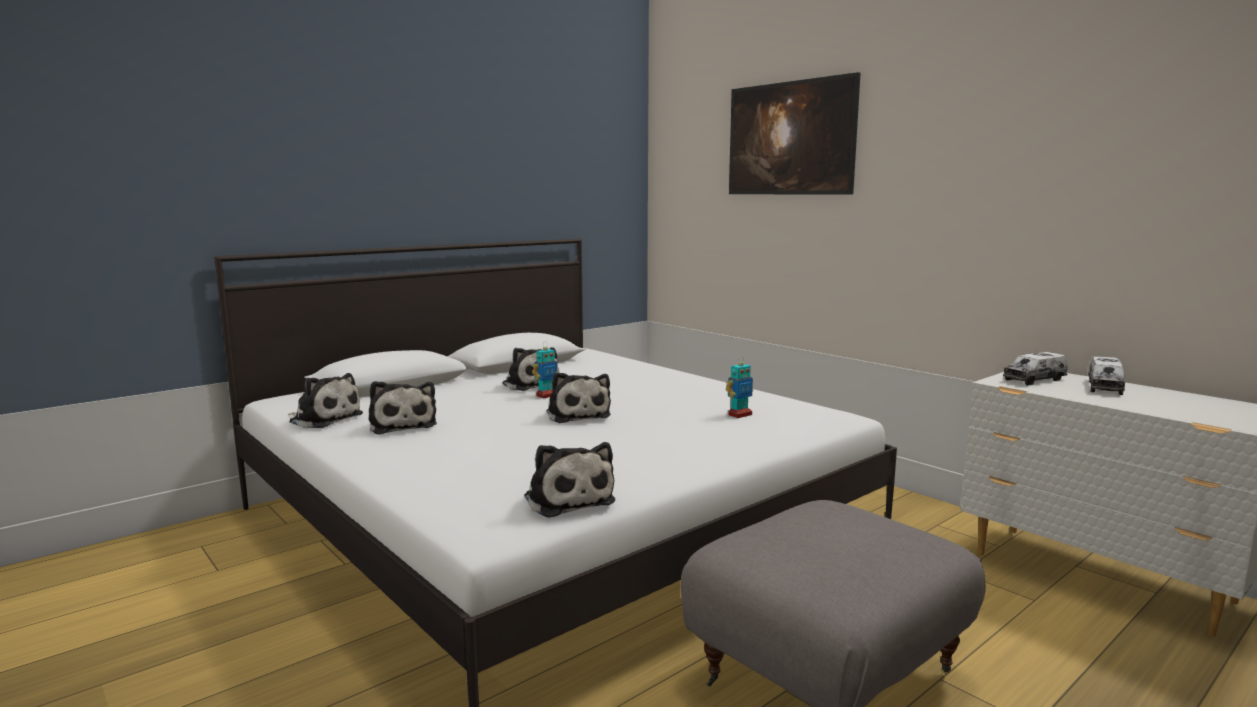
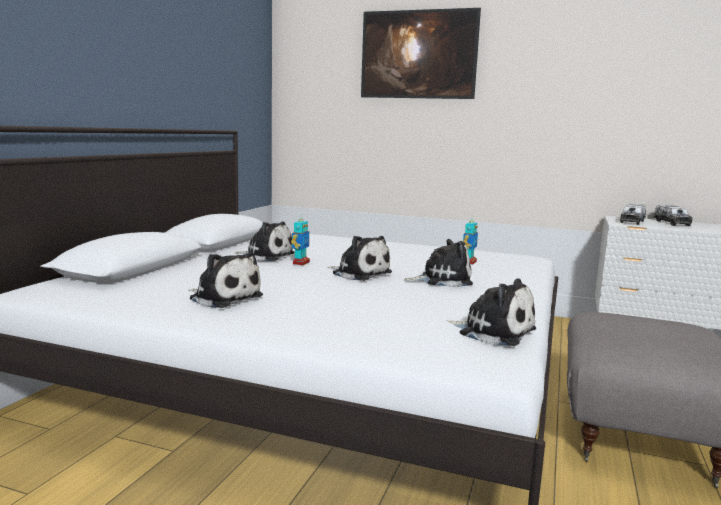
camera: 30 degrees left, 0 degrees up
plush toy [288,373,363,428] -> plush toy moved to [404,239,473,287]

